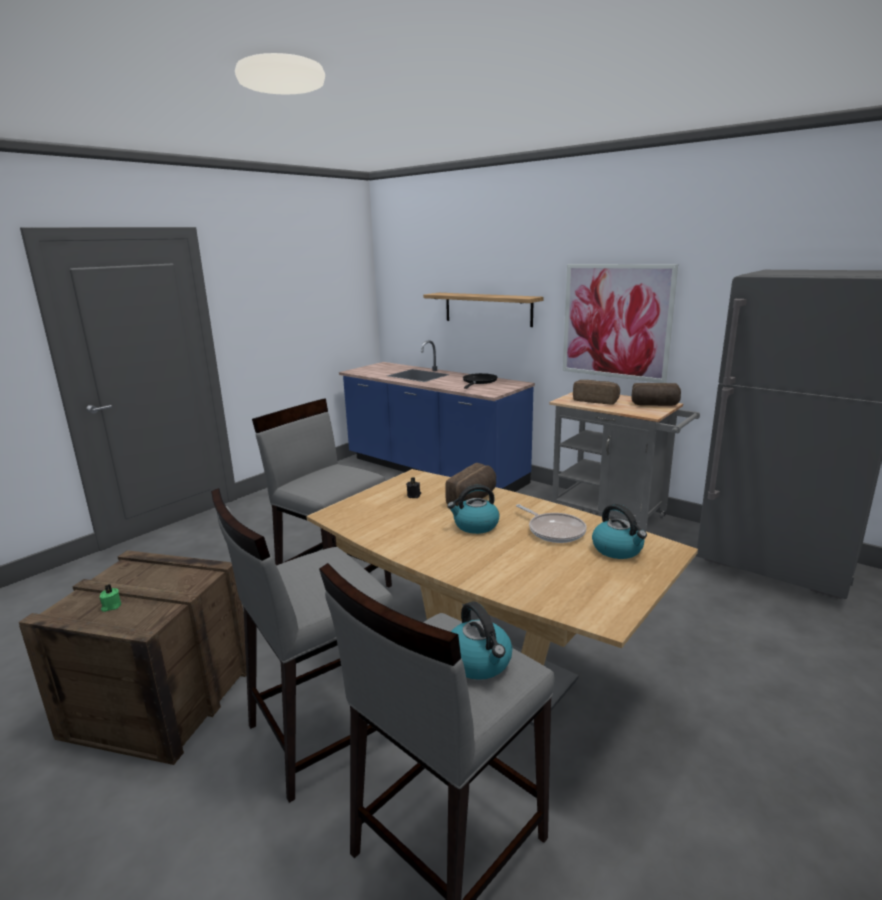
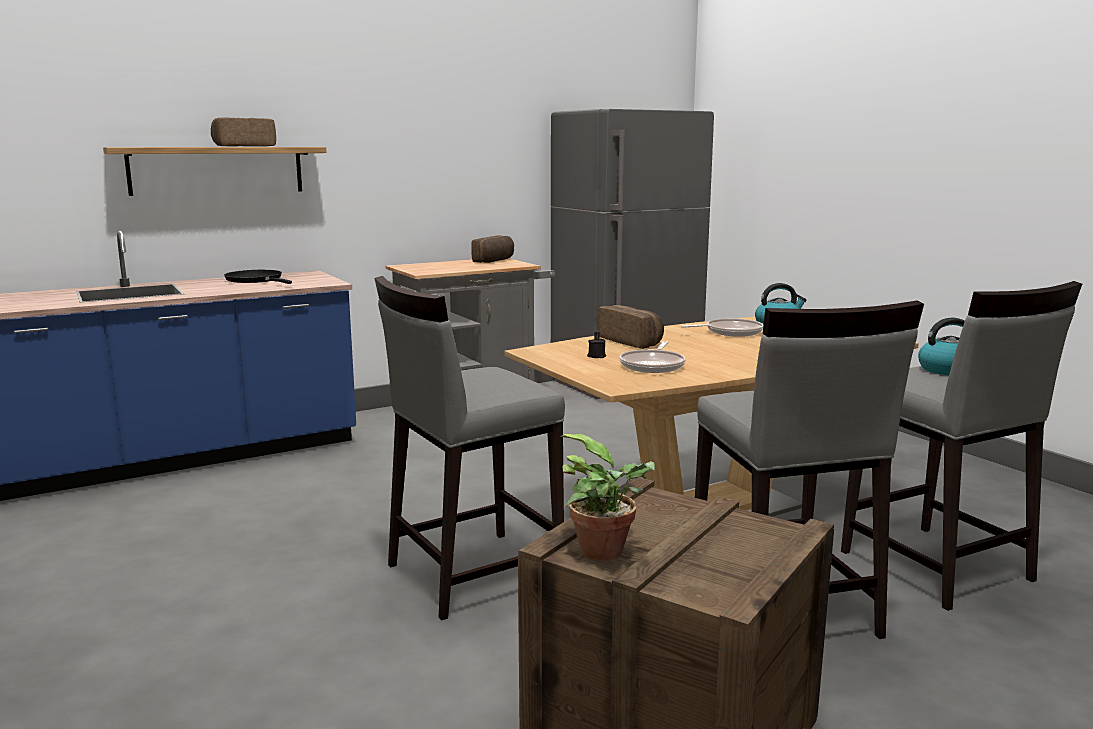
camera: 70 degrees left, 5 degrees down
green candle [100,584,121,612] -> none
kettle [447,484,499,534] -> none
picture [563,264,678,383] -> none
bread [573,380,620,405] -> bread moved to [211,118,276,147]
none -> potted plant [560,434,655,561]
none -> frying pan [619,341,686,373]

